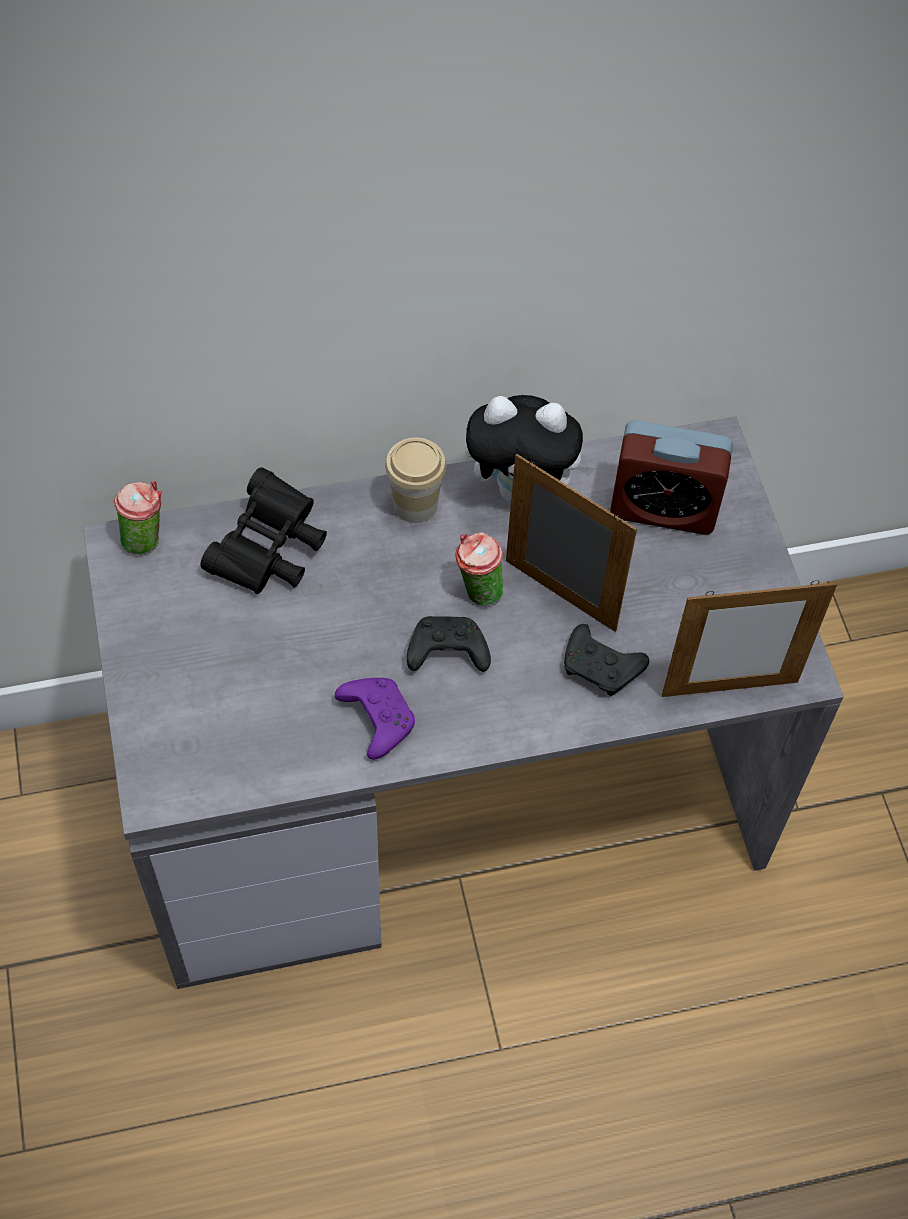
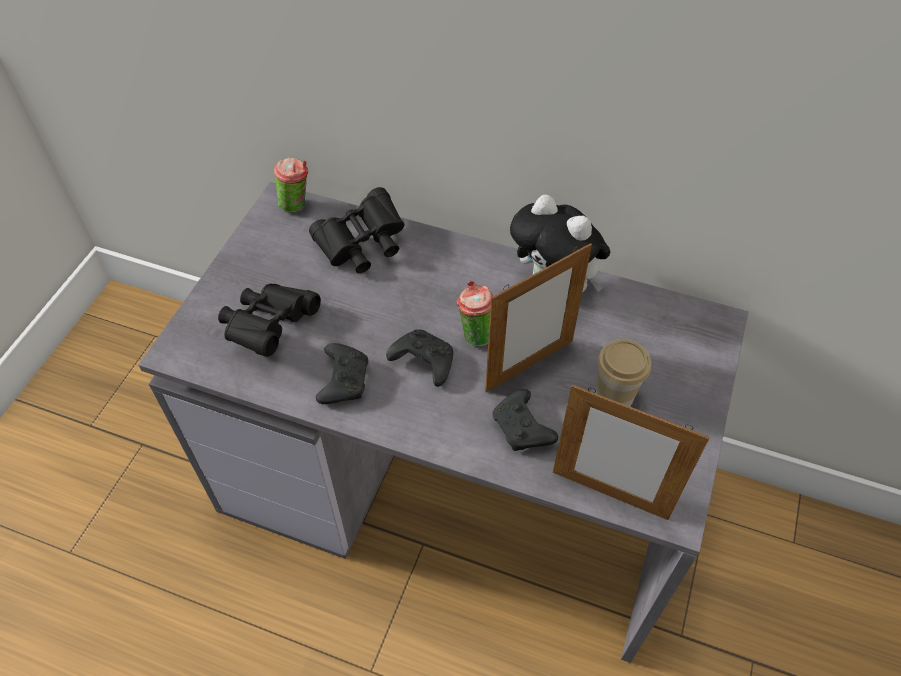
camera: 35 degrees right, 5 degrees down
purple game controller [335,678,415,760] -> black game controller [316,343,368,404]
cup [385,438,446,523] -> cup moved to [596,339,651,406]
picture frame [506,454,637,632] -> picture frame turned 75 degrees clockwise [485,243,592,392]
alarm clock [610,420,733,535] -> none
none -> black binoculars [218,284,321,357]

